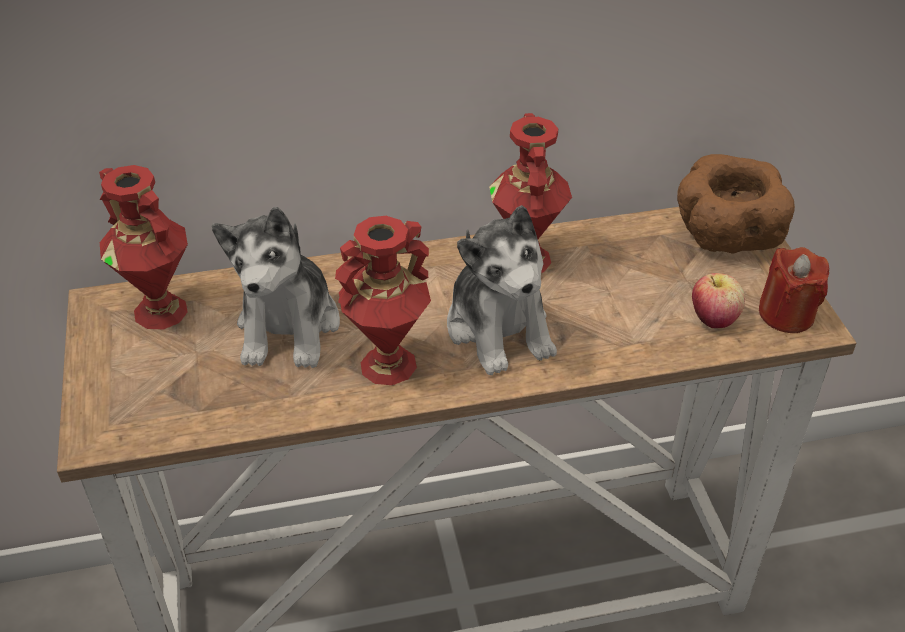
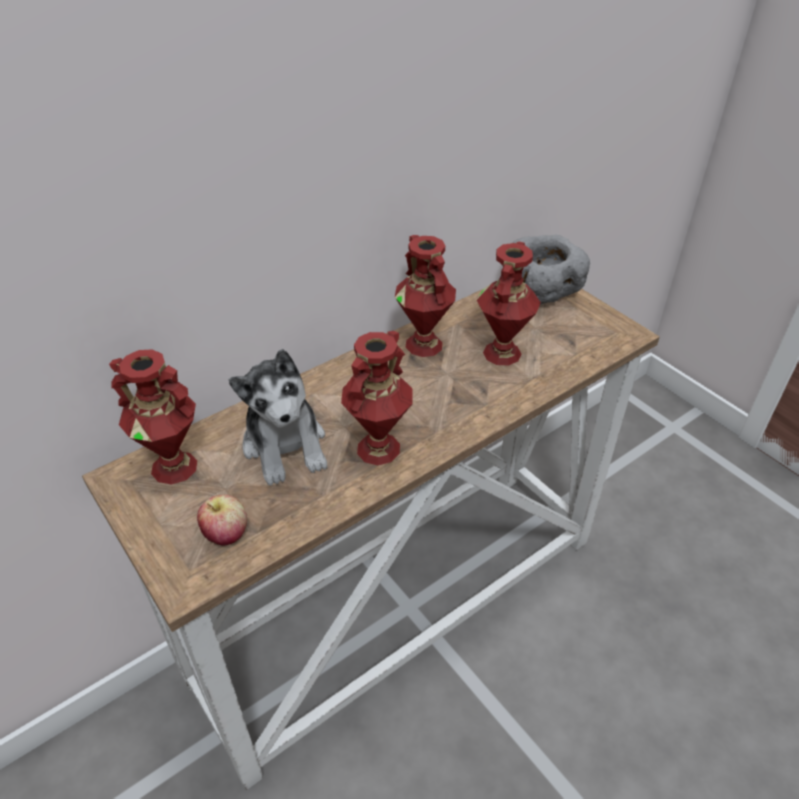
camera: 25 degrees left, 0 degrees up
plush toy [447,205,557,375] -> none
brown bowl [677,154,795,254] -> grey bowl [512,235,590,305]
apple [692,273,745,328] -> apple moved to [197,495,247,545]
red candle [759,247,829,333] -> none
none -> red vase [477,242,541,365]

